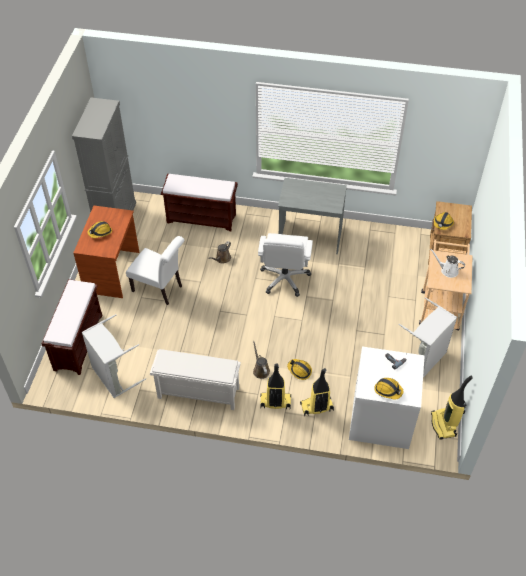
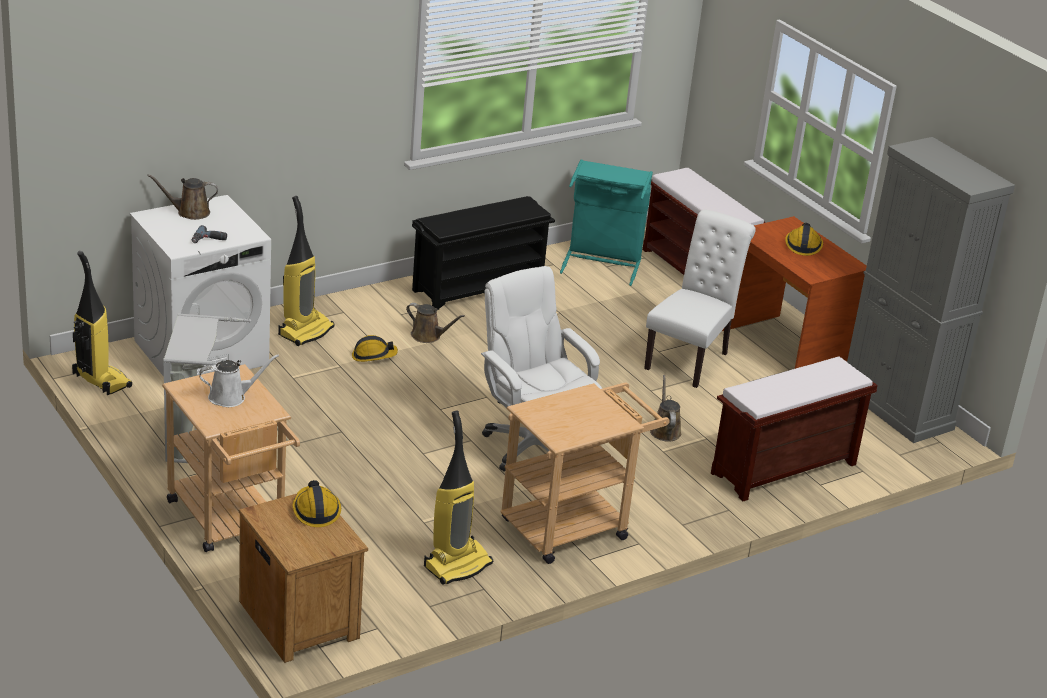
camera: 135 degrees right, 20 degrees down
grey laundry basket [82,314,146,398] -> turquoise laundry basket [560,160,653,286]
white chair [126,236,184,305] -> white chair turned 135 degrees clockwise [644,210,756,388]
white shoe rack [150,349,241,410] -> black shoe rack [412,196,555,310]
vacuum cleaner [260,364,291,409] -> vacuum cleaner moved to [424,411,493,585]
grey desk [278,178,347,254] -> beige cart [500,382,670,564]
hard hat [374,378,404,399] -> brown watering can [147,174,218,220]

